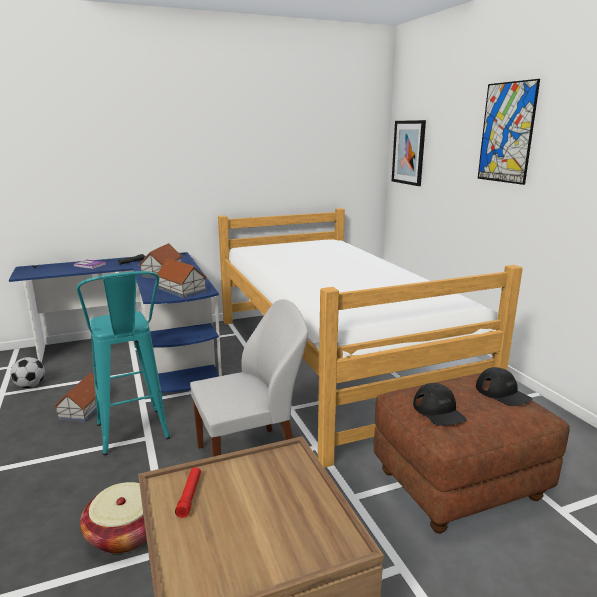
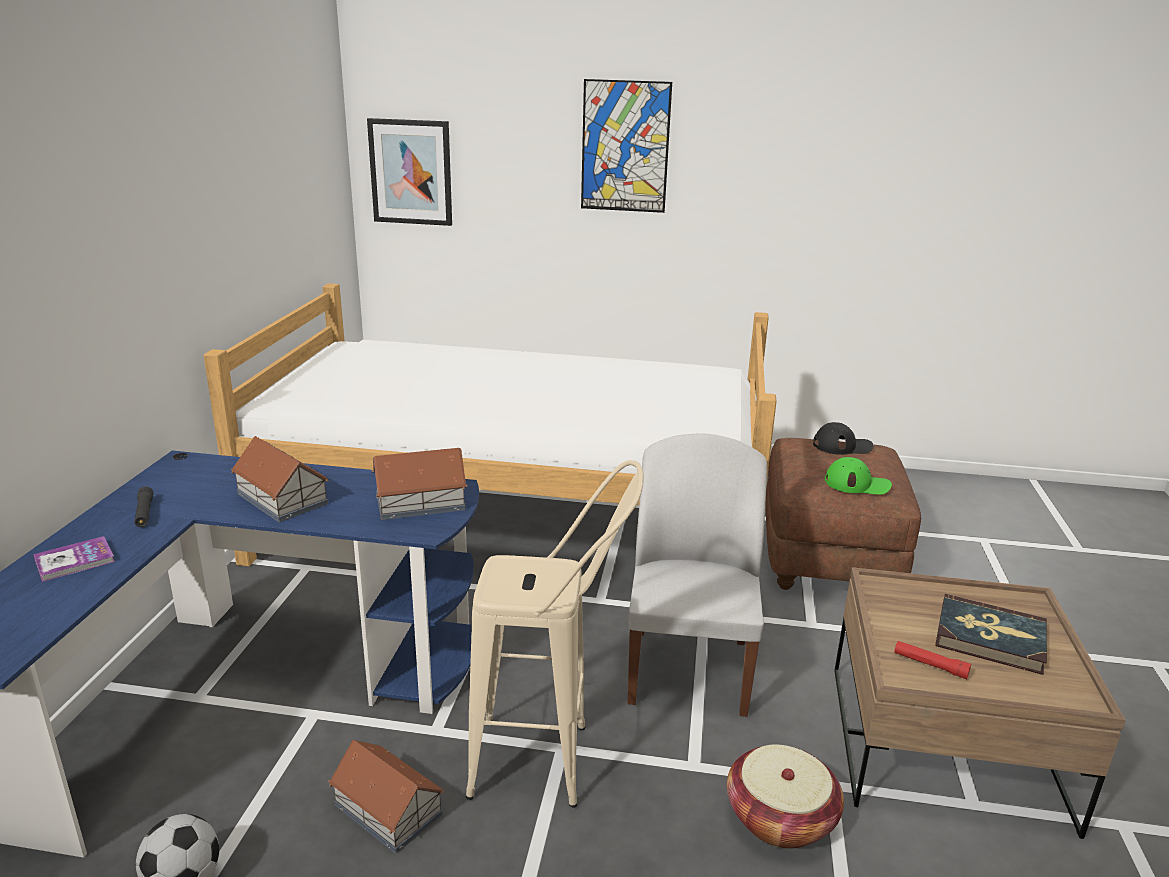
camera: 60 degrees left, 5 degrees up
turquoise stool [77,271,170,455] -> beige stool [466,460,644,808]
black cap [413,383,467,426] -> green cap [825,457,892,495]
none -> book [935,594,1047,675]

